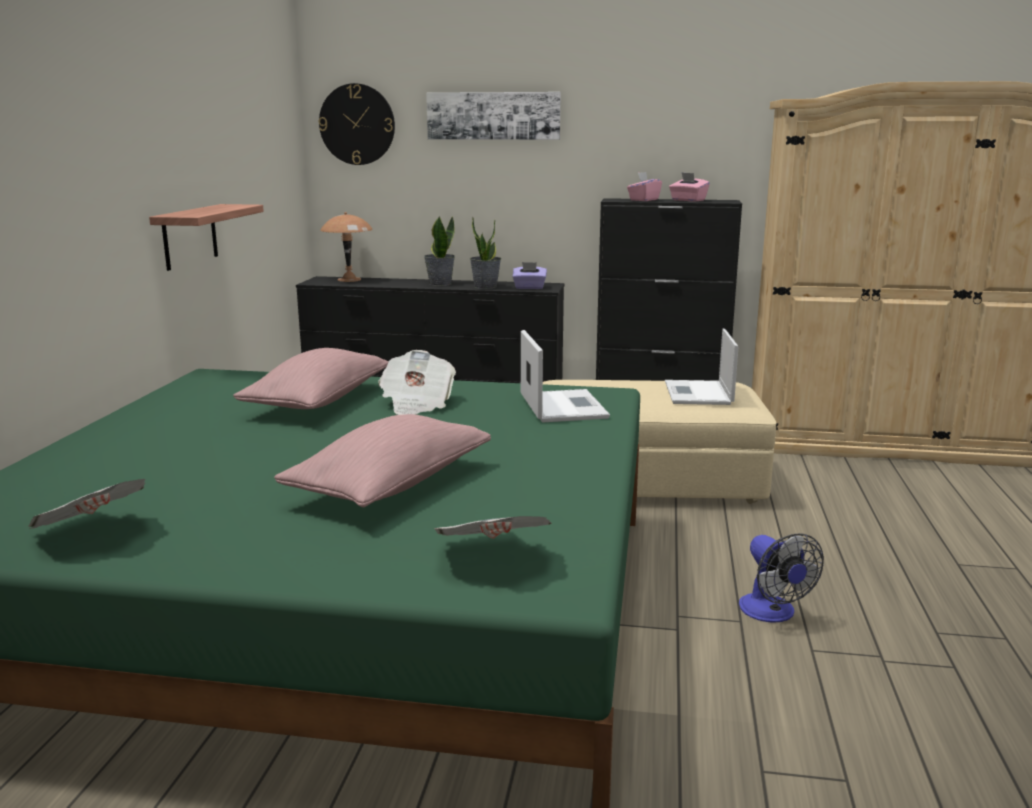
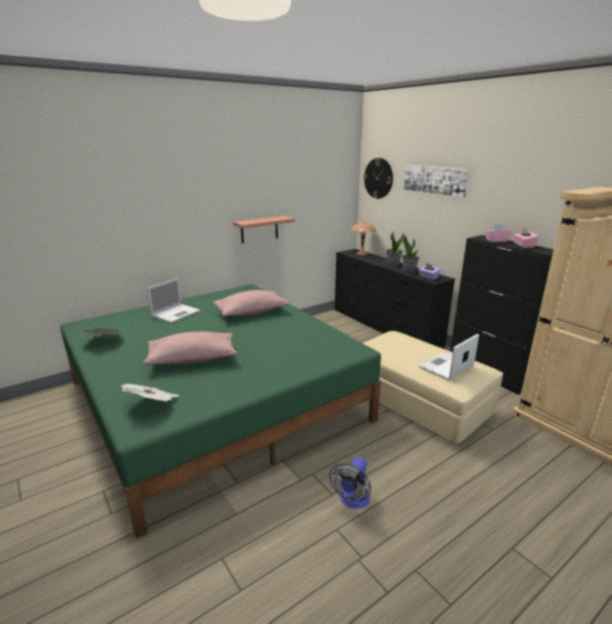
camera: 45 degrees right, 5 degrees up
newspaper [378,350,456,415] -> none
laptop [521,330,610,423] -> laptop moved to [147,278,200,323]

